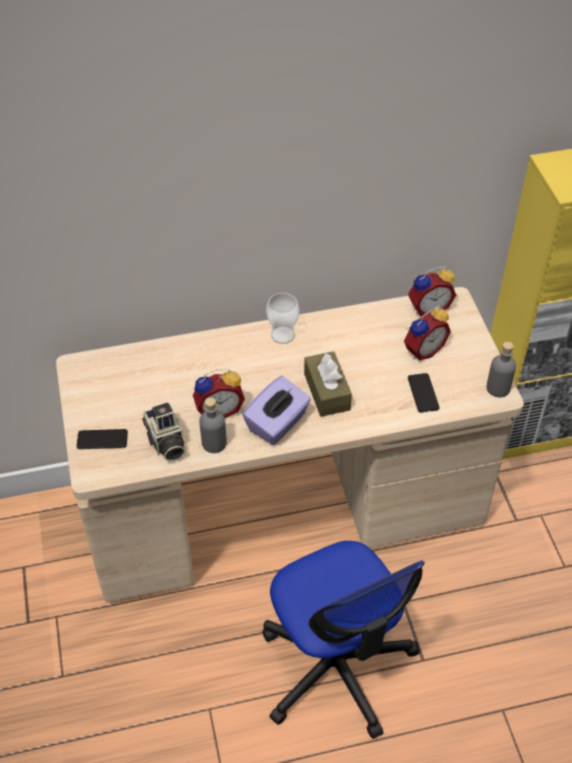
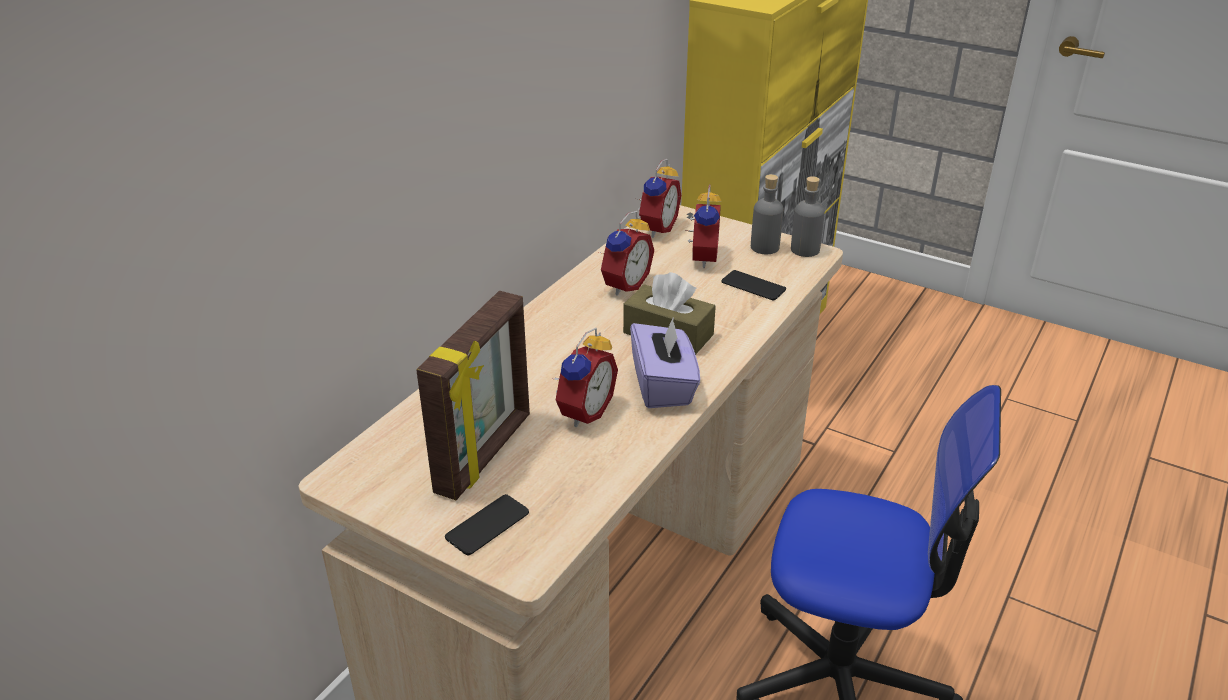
camera: 45 degrees left, 15 degrees down
camera [142,402,185,461] -> none
grey bottle [199,397,227,453] -> grey bottle moved to [751,174,784,254]
cup [266,293,299,344] -> none
none -> picture frame [416,291,530,500]
none -> alarm clock [599,211,654,296]

